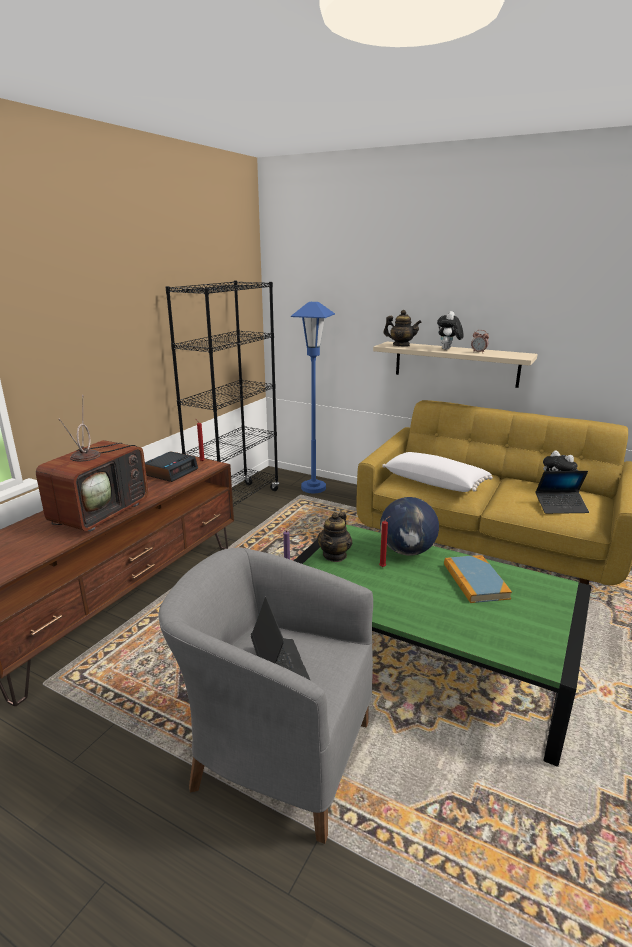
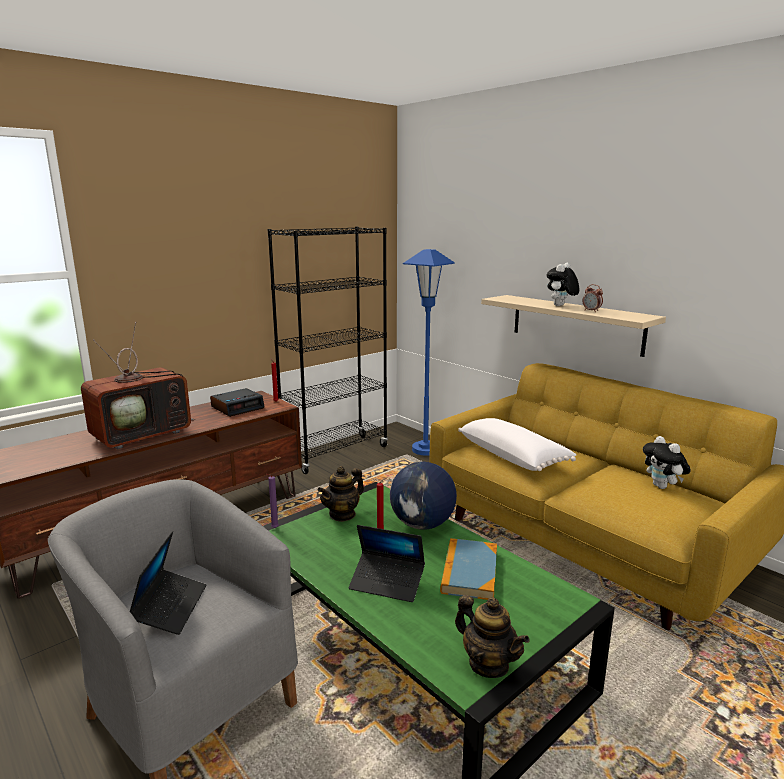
camera: 20 degrees right, 5 degrees down
teapot [383,310,422,346] -> teapot moved to [455,595,530,678]
laptop [535,471,589,514] -> laptop moved to [349,525,425,602]

